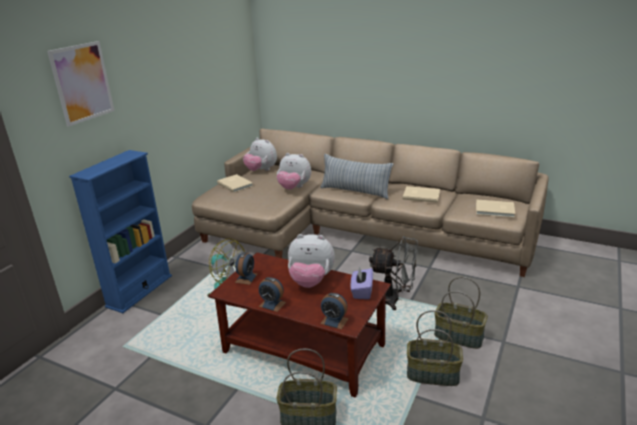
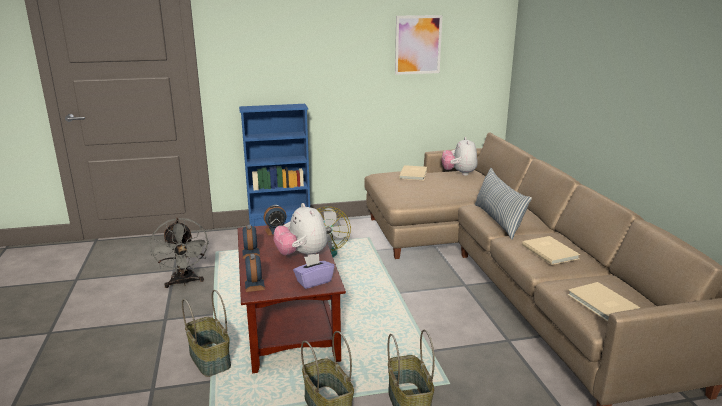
camera: 50 degrees right, 5 degrees down
picture [47,41,115,127] -> picture moved to [395,15,443,75]
plush toy [277,153,311,190] -> none
grey fan [369,236,418,310] -> grey fan moved to [150,218,209,288]

